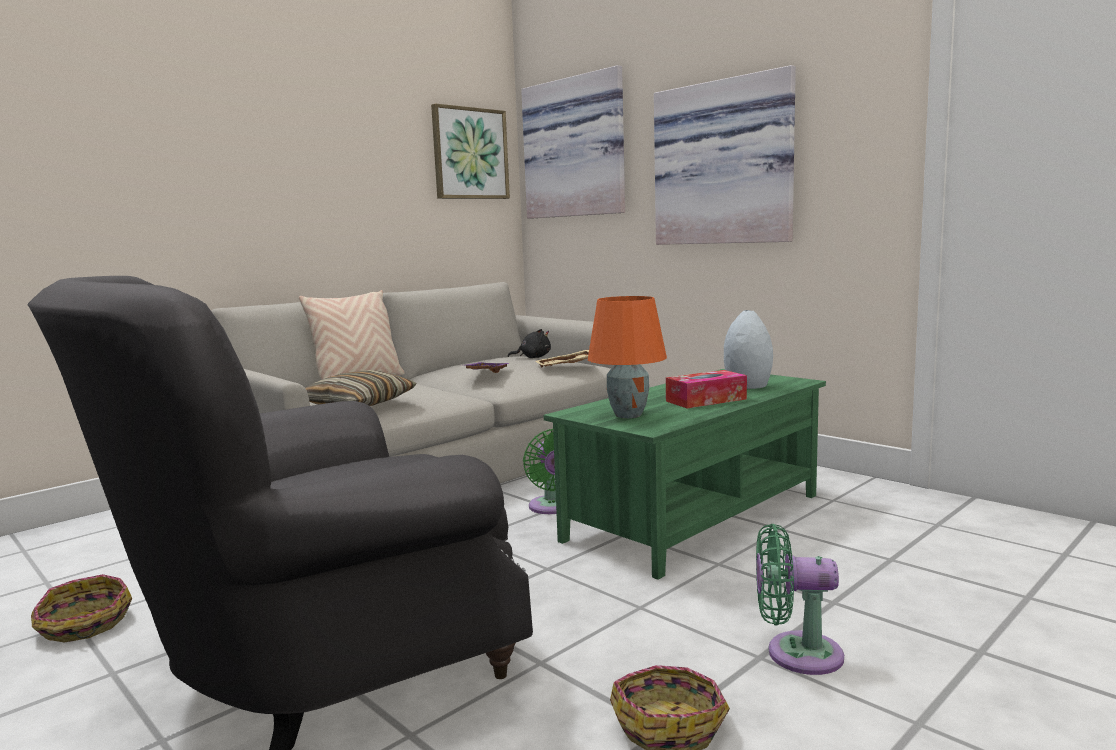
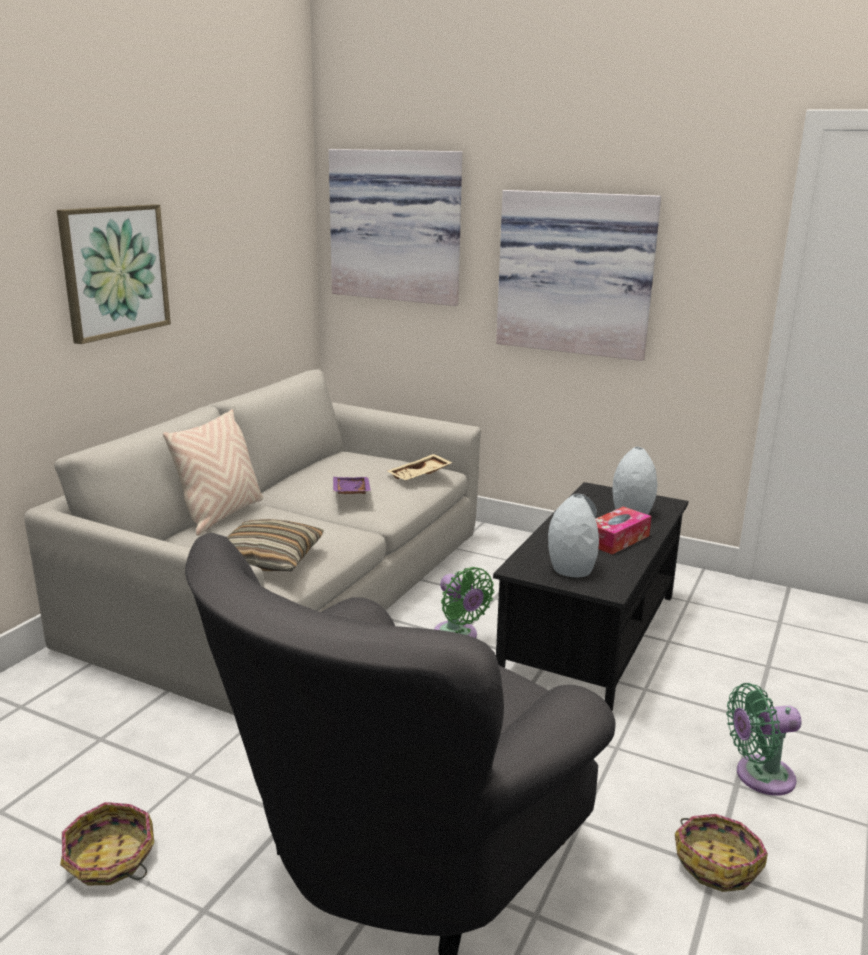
camera: 20 degrees left, 10 degrees up
picture [431,103,510,199] -> picture moved to [57,204,171,344]
black plush toy [508,329,551,358] -> none
green coffee table [544,369,826,580] -> black coffee table [493,482,688,711]
orange table lamp [588,296,667,418] -> grey vase [548,494,599,577]

